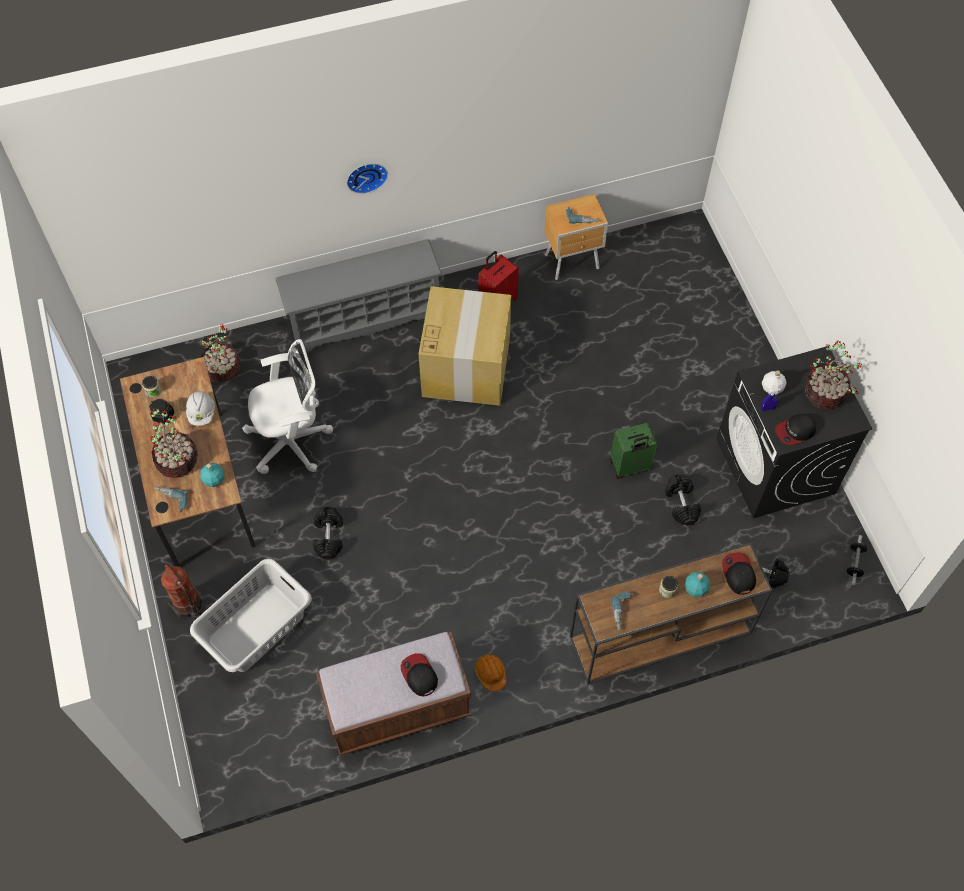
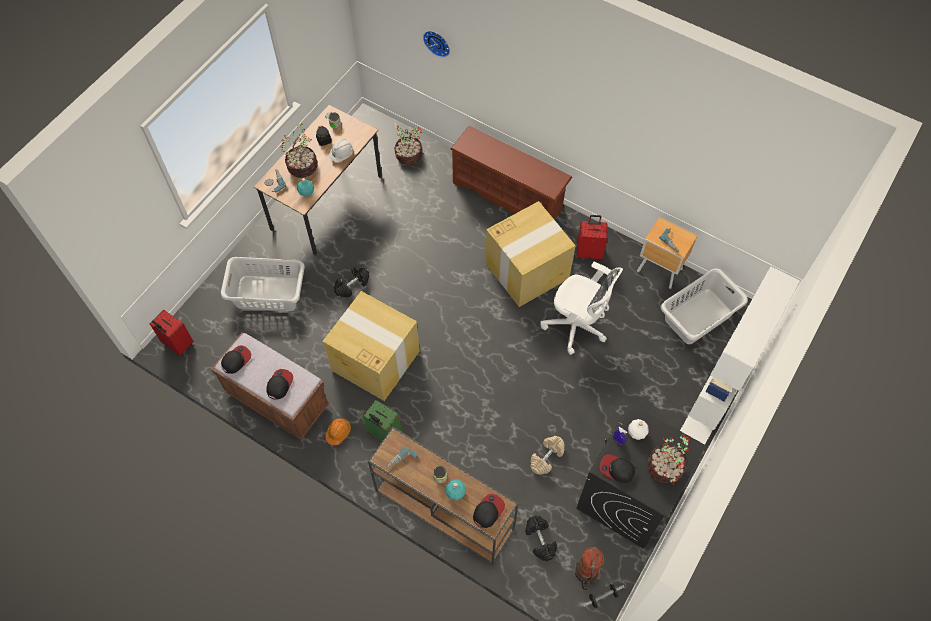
camera: 50 degrees right, 0 degrees up
fire extinguisher [161,565,205,620] -> fire extinguisher moved to [574,547,604,590]
white office chair [242,339,333,474] -> white office chair moved to [540,261,623,355]
grey shoe rack [275,239,442,352] -> brown shoe rack [450,126,572,220]
wall clock [347,163,388,194] -> wall clock moved to [423,31,450,58]
green suitcase [610,423,657,479] -> green suitcase moved to [363,400,402,441]
black dumbbell [665,474,701,526] -> beige dumbbell [530,436,565,475]
none -> red suitcase [150,310,194,356]
none -> cap [221,345,251,374]
none -> cardboard box [322,291,420,401]
none -> grey laundry basket [661,268,748,344]
none -> white bookcase [680,266,800,444]

